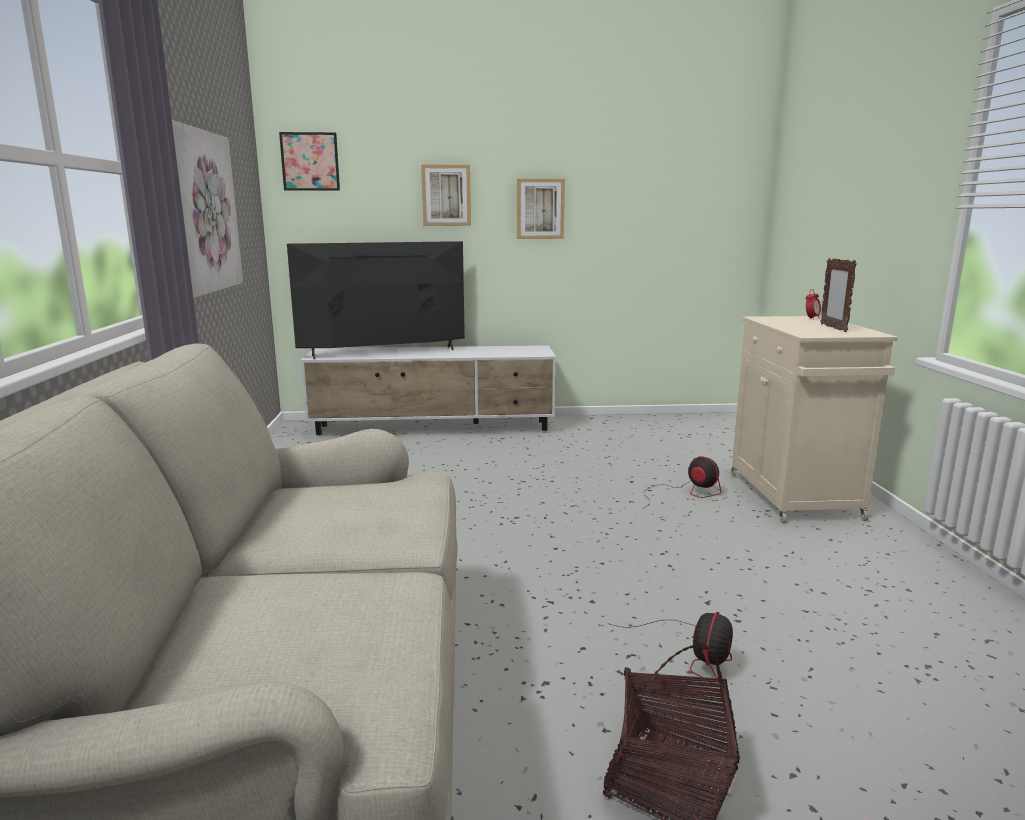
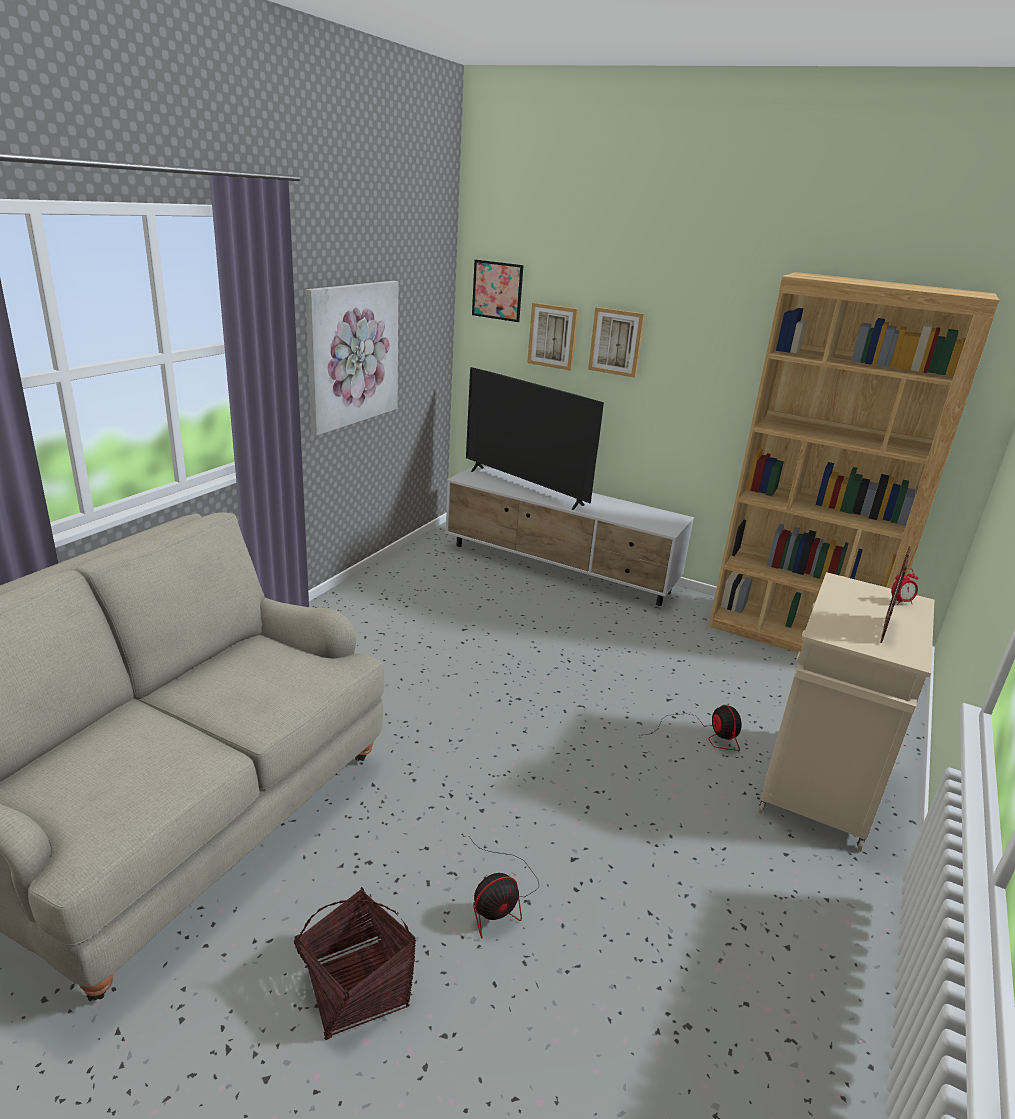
camera: 30 degrees right, 10 degrees up
television [287,241,465,359] -> television turned 150 degrees counterclockwise [466,367,604,510]
picture [517,179,565,239] -> picture moved to [527,303,579,371]
none -> brown bookcase [708,272,999,653]

